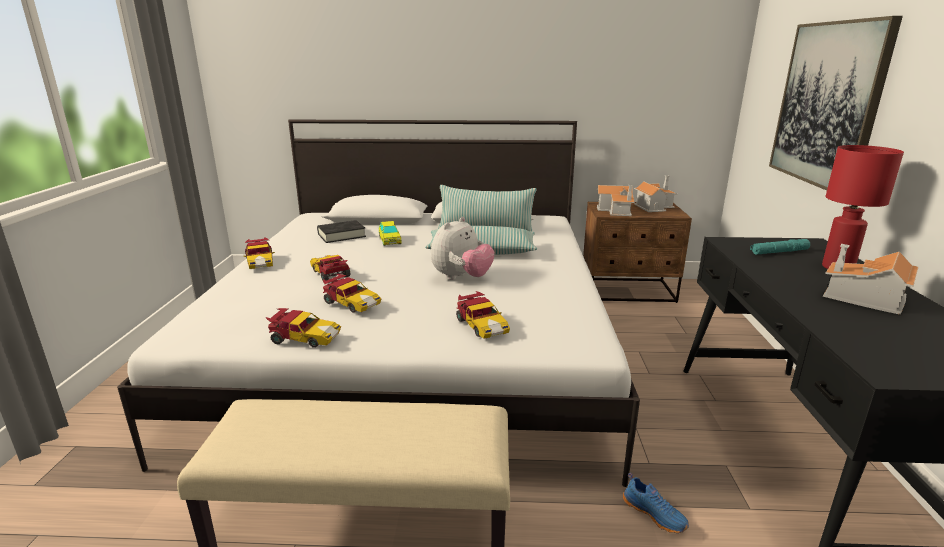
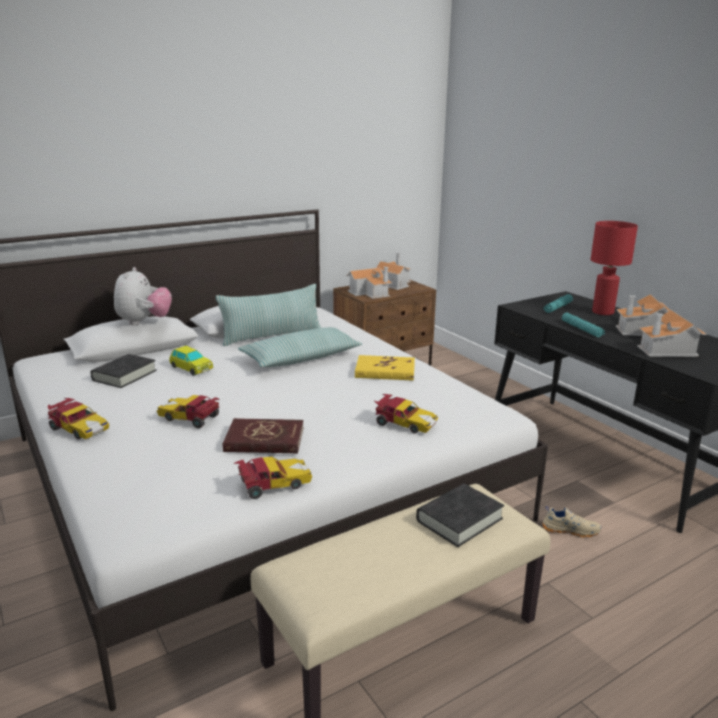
camera: 35 degrees left, 0 degrees up
toy car [323,274,381,313] -> red book [223,418,304,453]
plush toy [431,217,495,280] -> plush toy moved to [114,267,172,325]
blue shoe [623,473,689,533] -> beige shoe [542,506,601,538]
picture [769,16,903,191] -> none
none -> yellow book [355,355,415,381]
none -> black book [416,484,504,547]
none -> turquoise flashlight [562,313,605,337]
none -> toy house [637,310,707,357]

